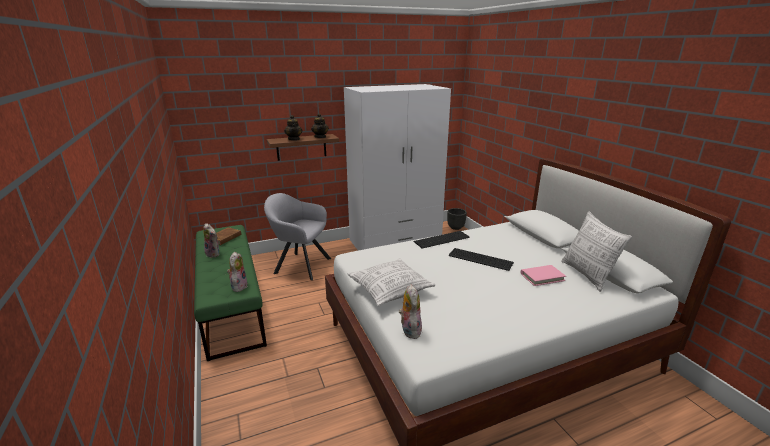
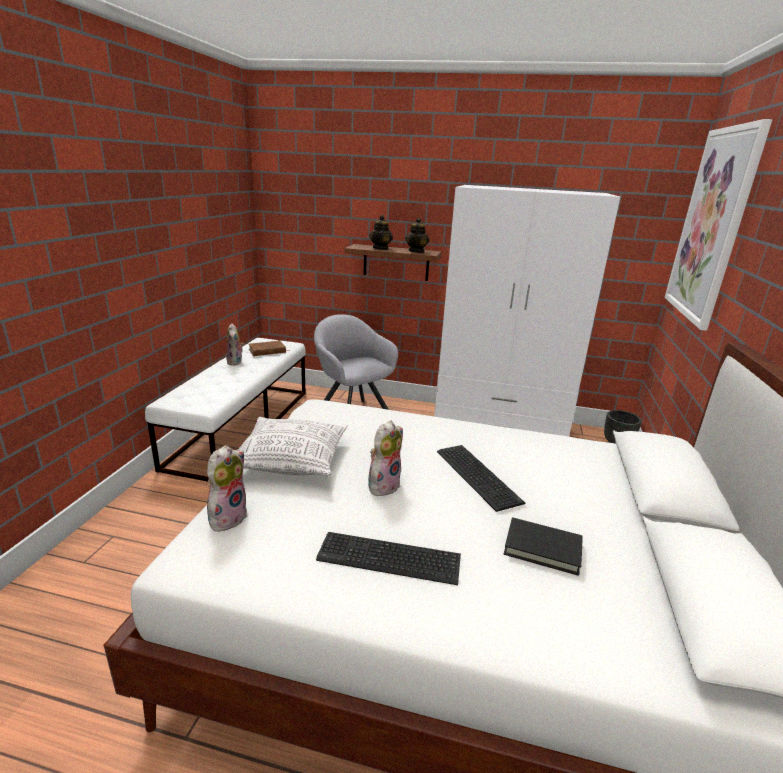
camera: 35 degrees right, 0 degrees up
green bench [194,225,267,361] -> white bench [145,338,306,482]
plush toy [227,252,248,292] -> plush toy moved to [368,420,403,496]
keyboard [413,231,469,249] -> keyboard moved to [316,532,461,585]
pink book [521,265,566,286] -> black book [504,517,583,576]
pillow [561,211,632,292] -> none
none -> picture [665,119,773,331]

